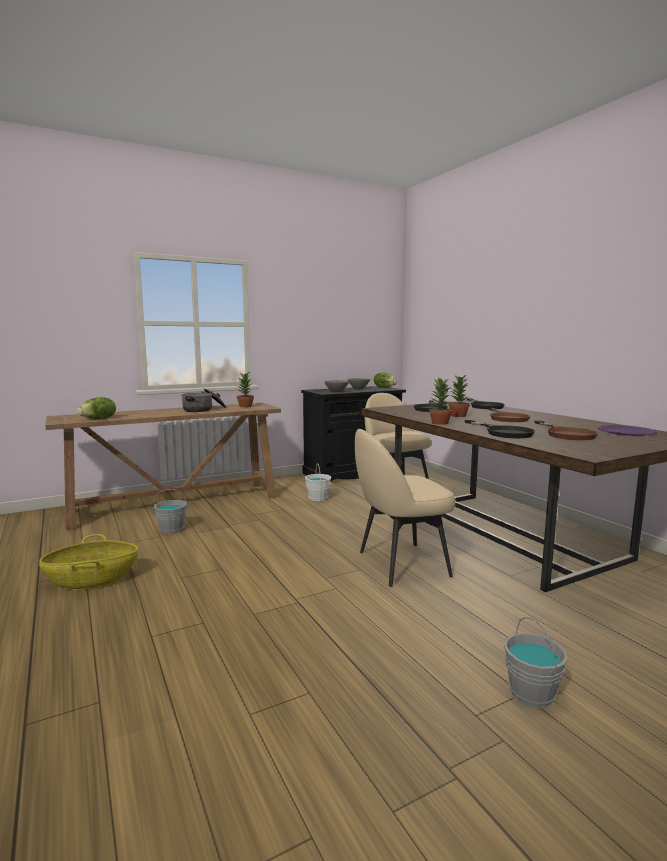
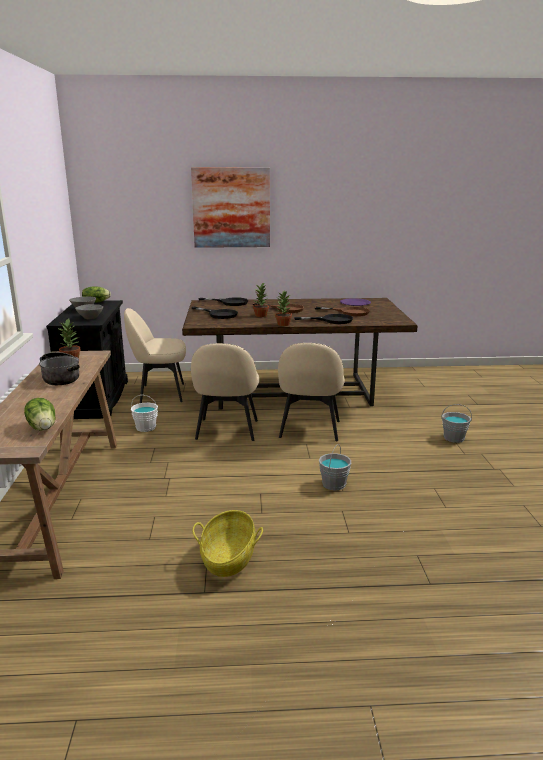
camera: 65 degrees left, 10 degrees up
grey bucket [154,489,187,534] -> grey bucket moved to [319,444,351,491]
none -> picture [191,167,270,248]
none -> beige chair [191,343,259,441]

